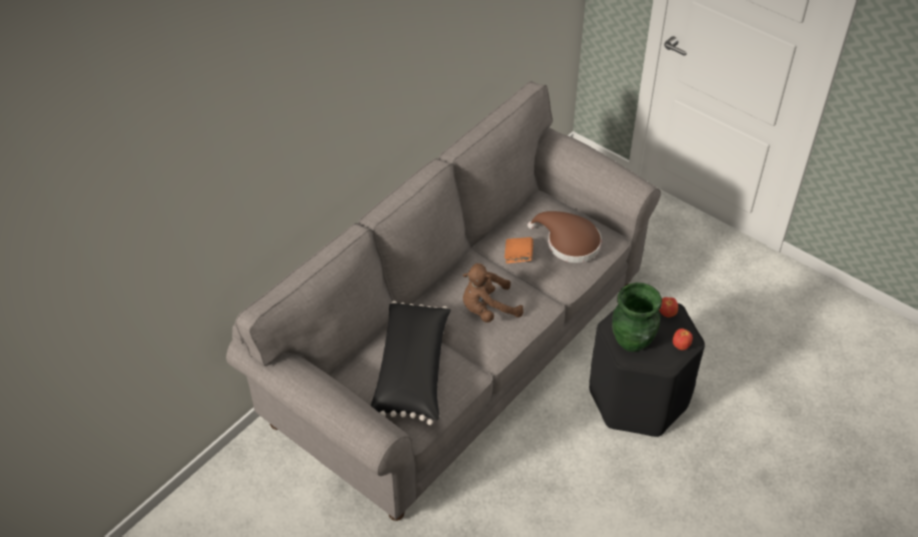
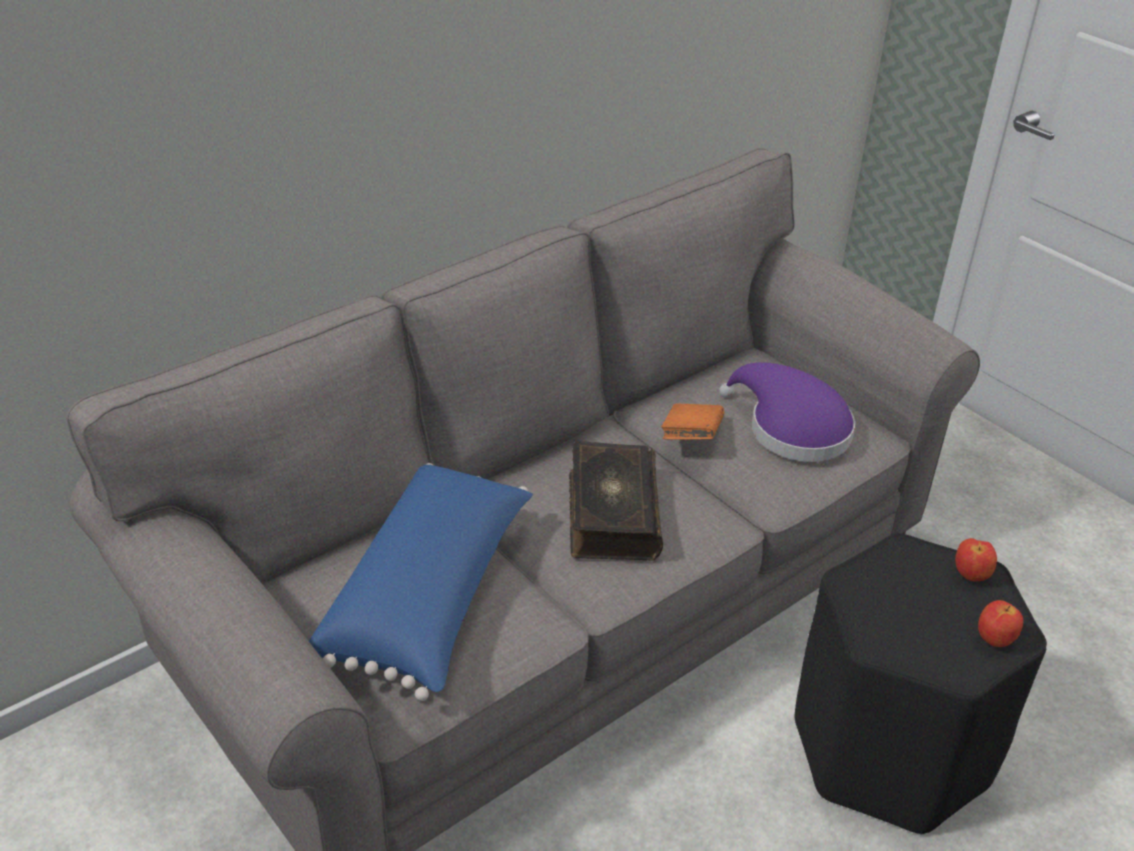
camera: 10 degrees right, 10 degrees down
black pillow [371,300,451,425] -> blue pillow [309,463,533,701]
brown plush toy [463,263,523,323] -> book [569,441,663,561]
brown hat [528,211,602,263] -> purple hat [720,362,855,462]
green vase [612,282,662,352] -> none

